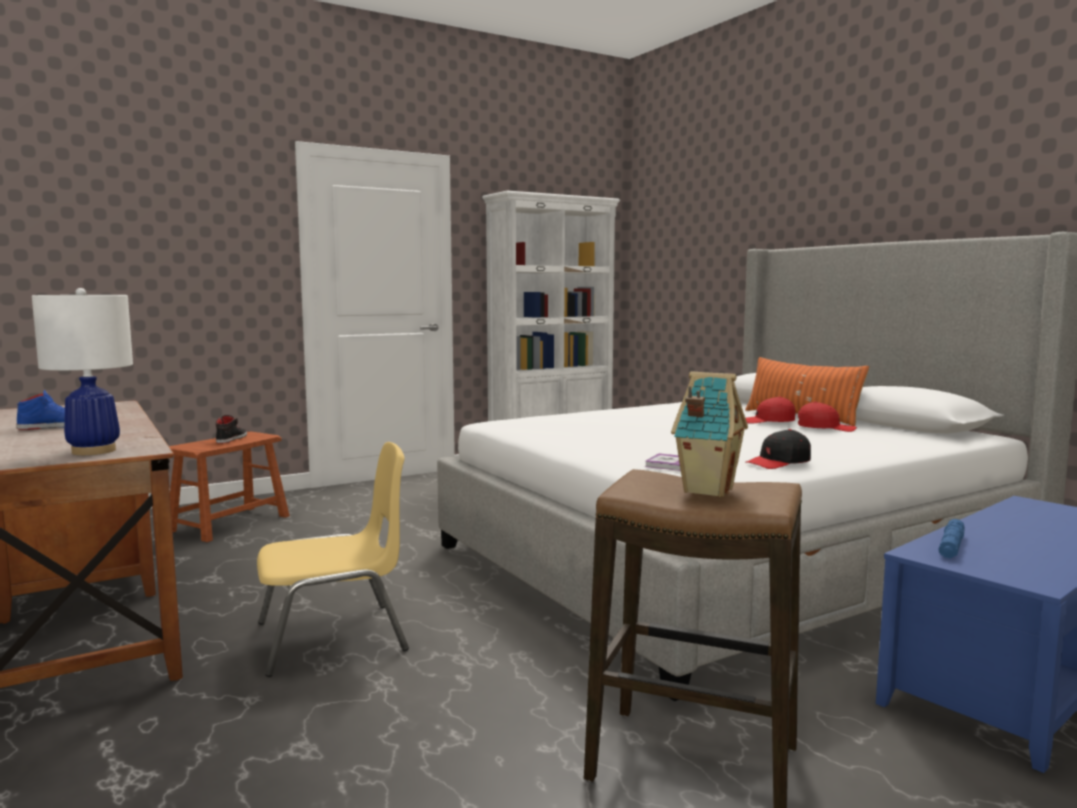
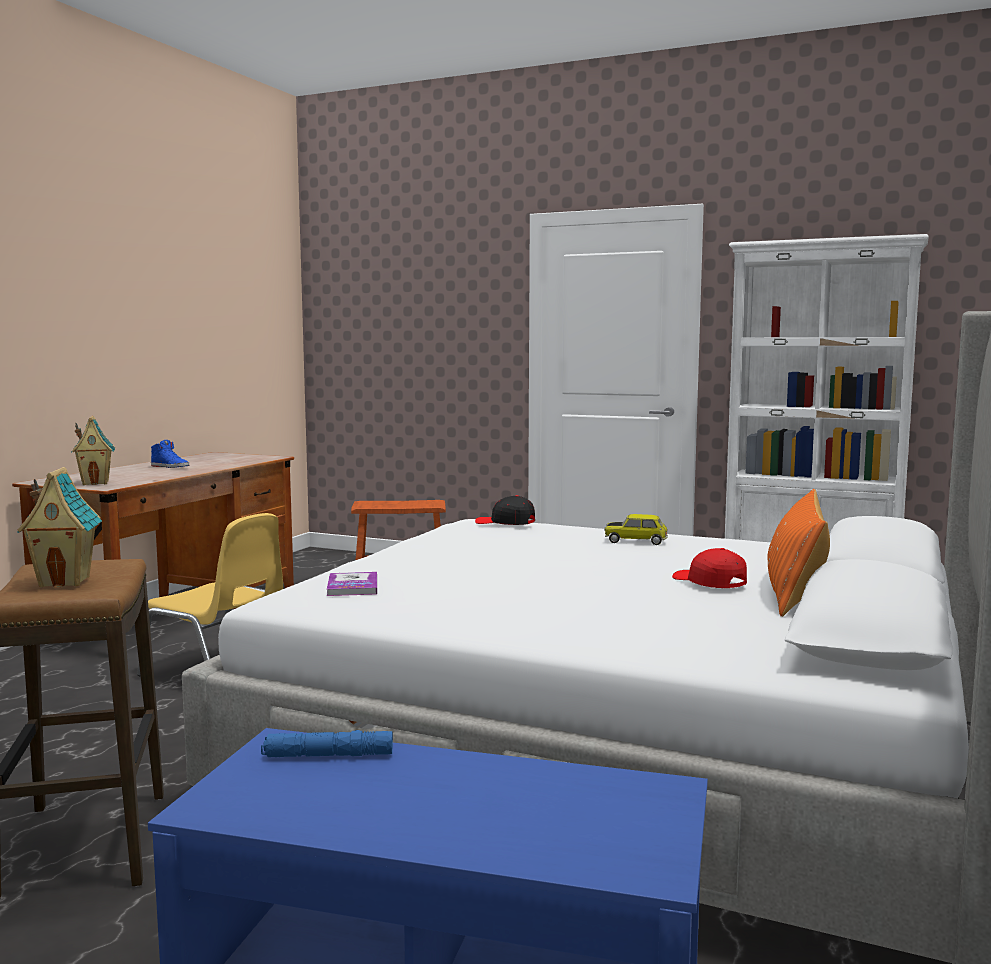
camera: 55 degrees right, 0 degrees up
white table lamp [32,288,133,455] -> toy house [71,416,115,485]
black shoe [216,415,247,444] -> none
black cap [745,429,811,469] -> black cap moved to [475,495,535,525]
red cap [798,402,857,432] -> none
none -> toy car [604,514,668,545]

